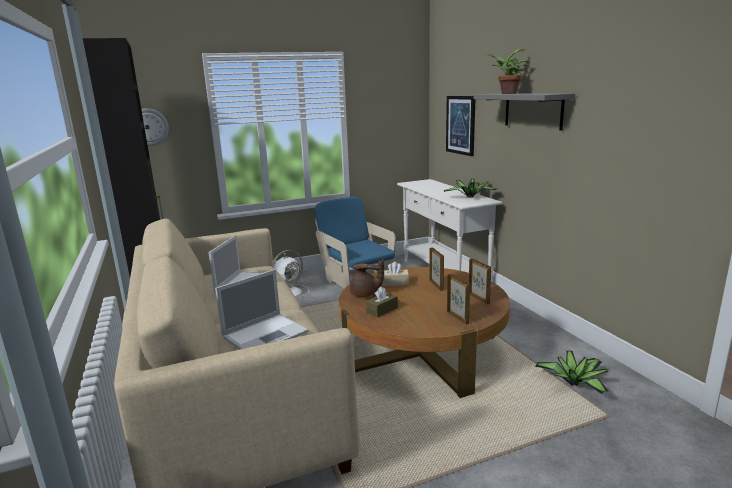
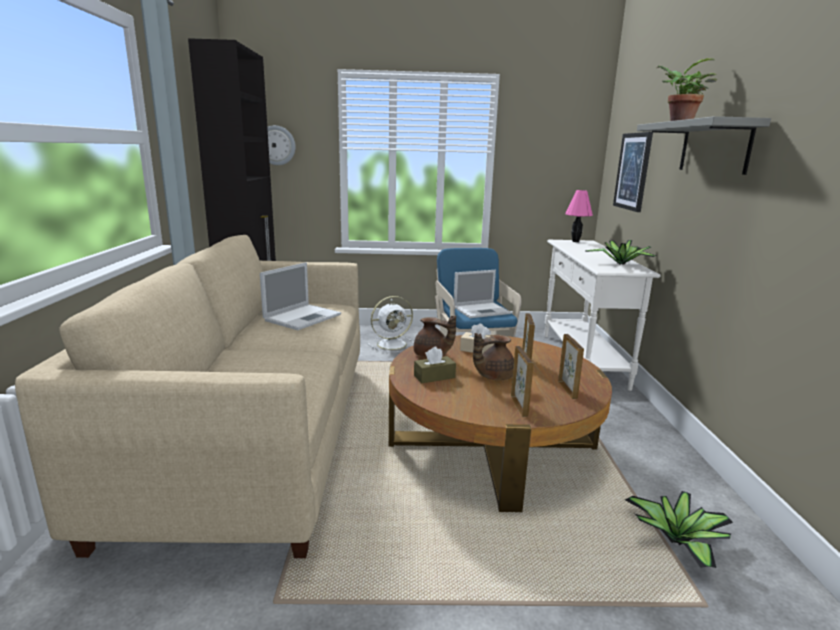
camera: 20 degrees right, 0 degrees up
laptop [215,269,309,350] -> laptop moved to [454,270,511,318]
none -> brown teapot [473,333,514,380]
none -> pink table lamp [565,190,593,242]

